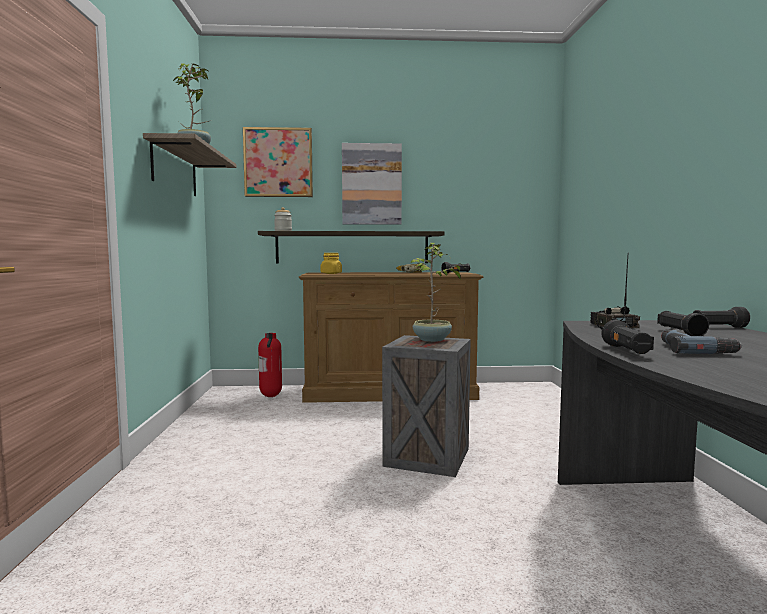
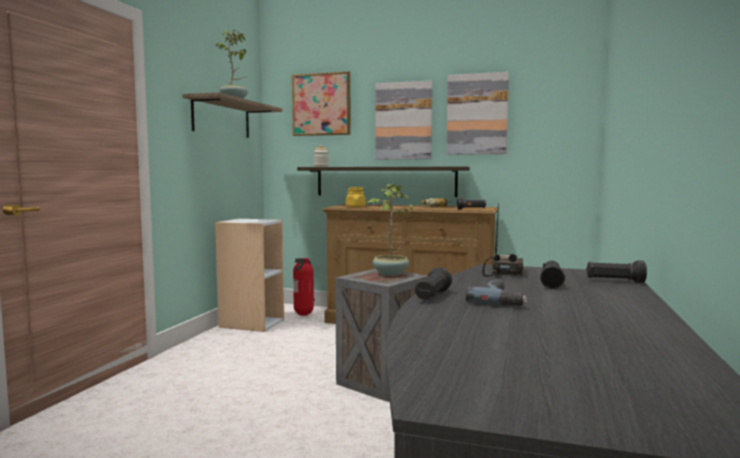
camera: 20 degrees right, 0 degrees up
none -> bookcase [215,219,284,332]
none -> picture [447,72,509,155]

